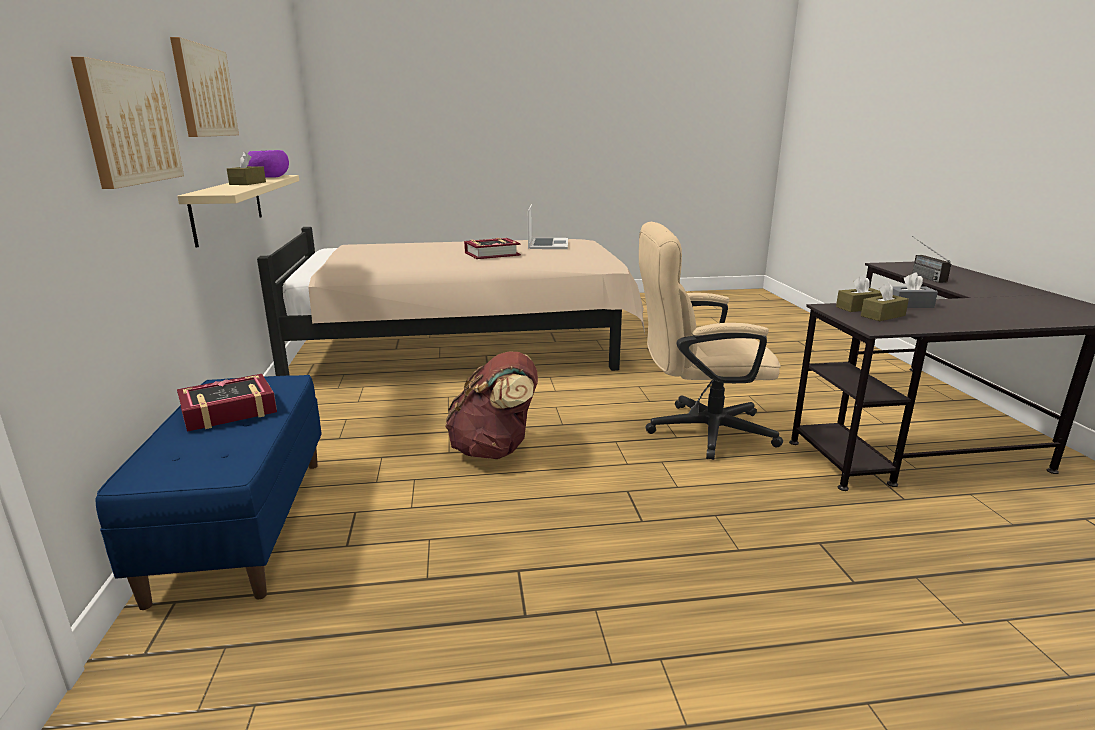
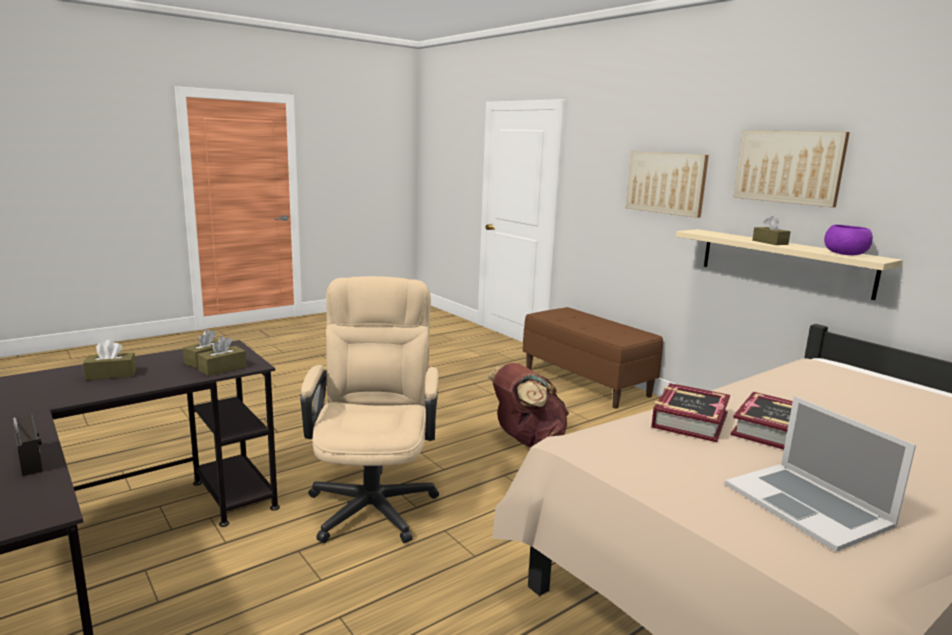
camera: 150 degrees right, 5 degrees down
blue bench [95,375,322,610] -> brown bench [523,307,663,409]
book [177,374,277,432] -> book moved to [651,383,730,442]
beige office chair [639,222,783,460] -> beige office chair turned 60 degrees counterclockwise [300,276,439,543]
grey tissue box [893,272,938,308] -> none
none -> brown tissue box [83,340,136,380]

